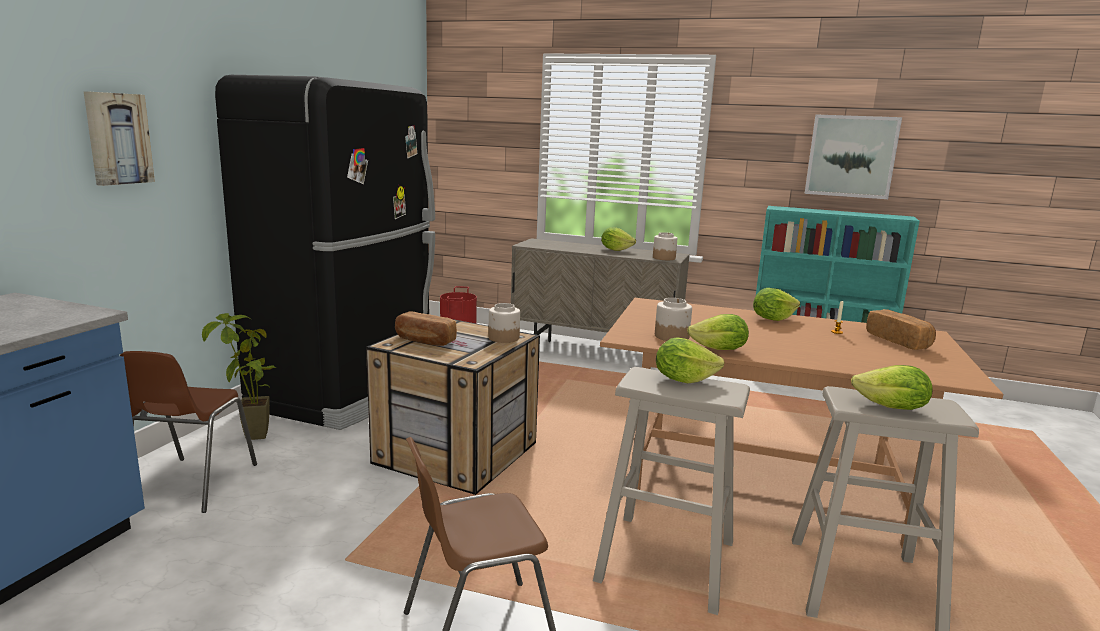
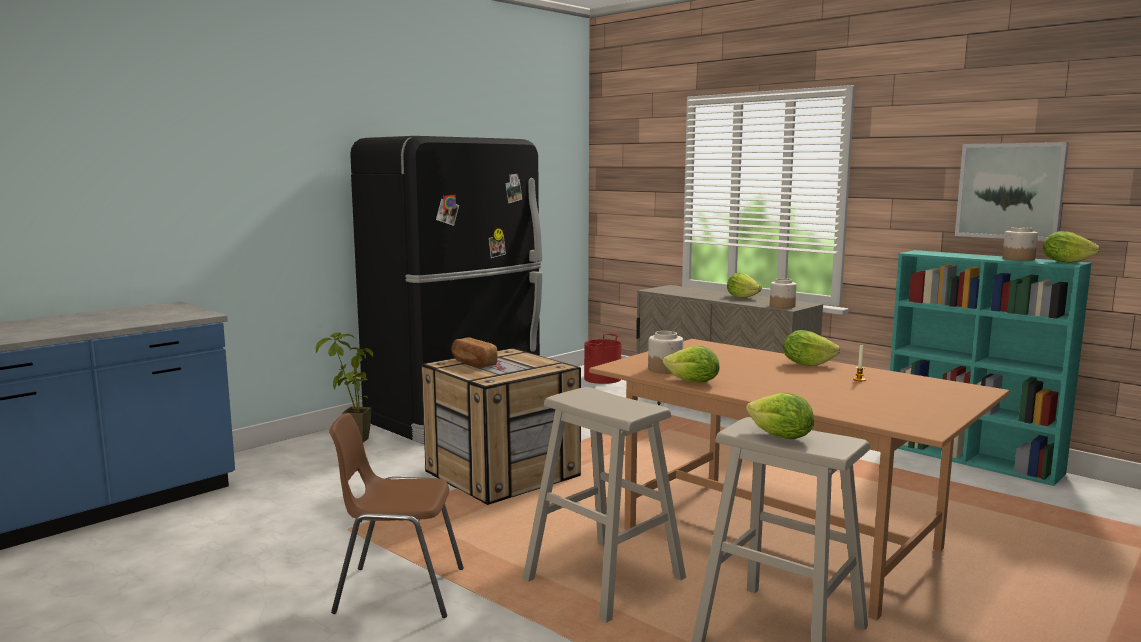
camera: 25 degrees right, 5 degrees down
picture [84,91,155,186] -> none
brown chair [120,351,257,513] -> none
jar [488,303,520,343] -> jar moved to [1003,227,1038,261]
lettuce [656,337,724,383] -> lettuce moved to [1043,231,1100,263]
bread [866,309,936,350] -> none

